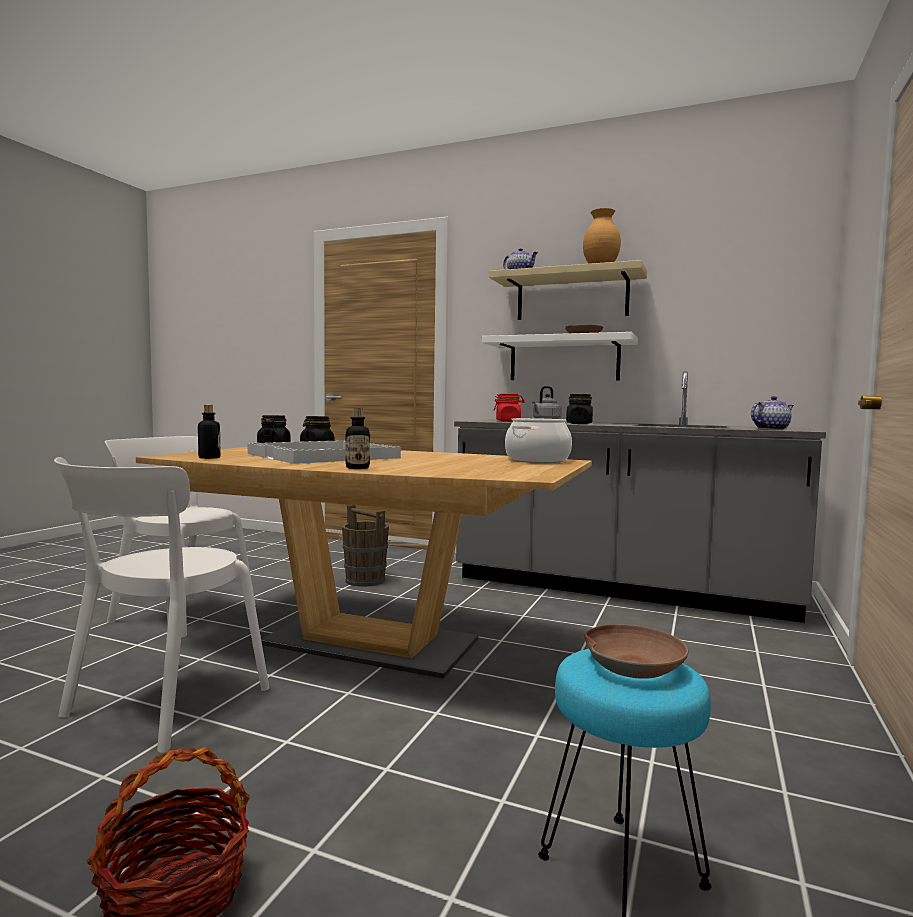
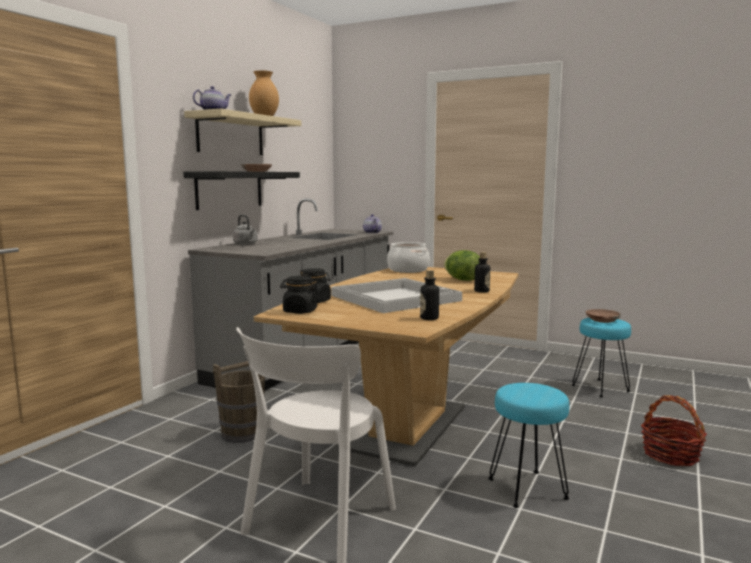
camera: 85 degrees left, 5 degrees up
white chair [54,457,269,753] -> turquoise stool [488,383,569,508]
white shelf [482,332,638,380] -> black shelf [183,171,300,210]
red jar [494,394,525,422] -> none
black jar [566,394,593,424] -> none
none -> lettuce [444,250,480,281]

